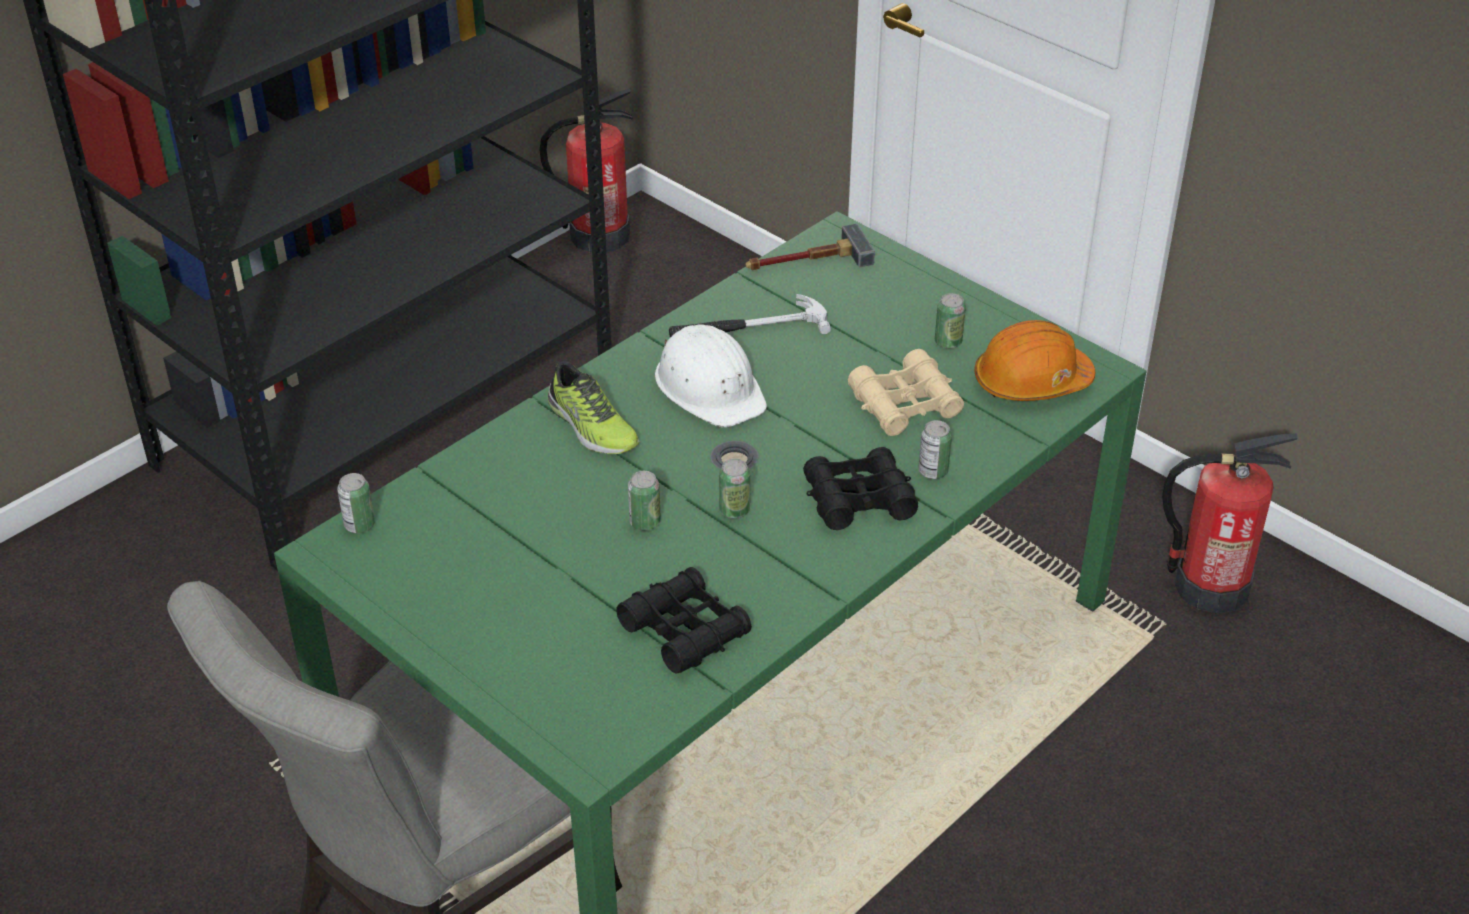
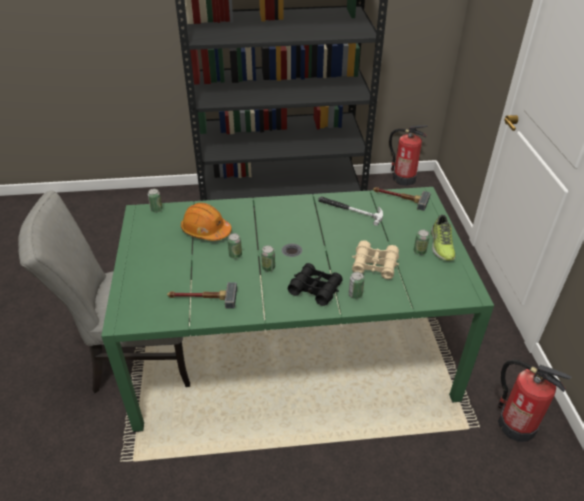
camera: 40 degrees right, 0 degrees up
shoe [548,361,639,454] -> shoe moved to [431,215,456,261]
black binoculars [616,567,752,673] -> hammer [167,282,237,309]
white hard hat [655,324,767,427] -> none
orange hard hat [974,320,1095,401] -> orange hard hat moved to [181,203,232,241]

